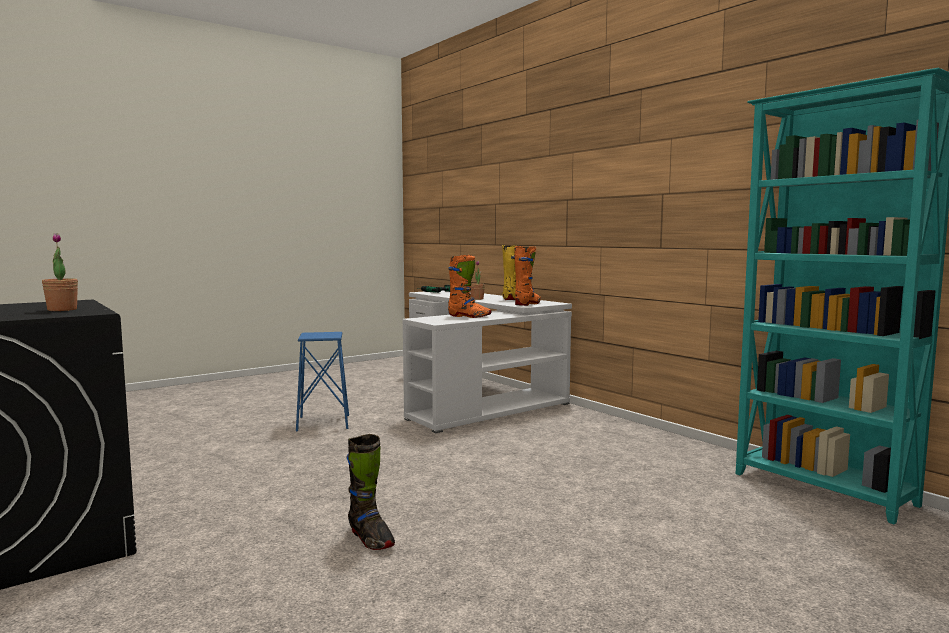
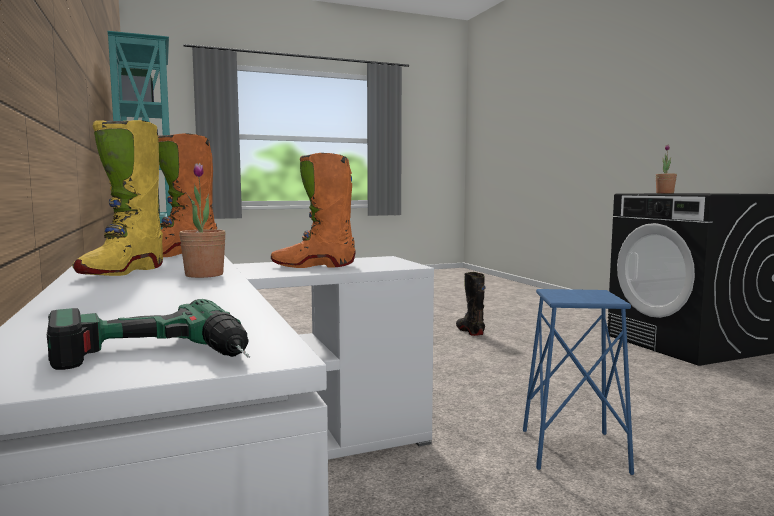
camera: 165 degrees left, 0 degrees up
orange boot [448,255,491,318] -> orange boot turned 45 degrees counterclockwise [271,153,356,268]

